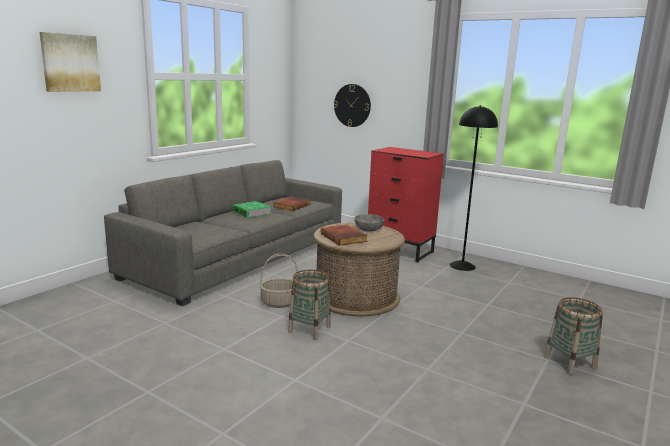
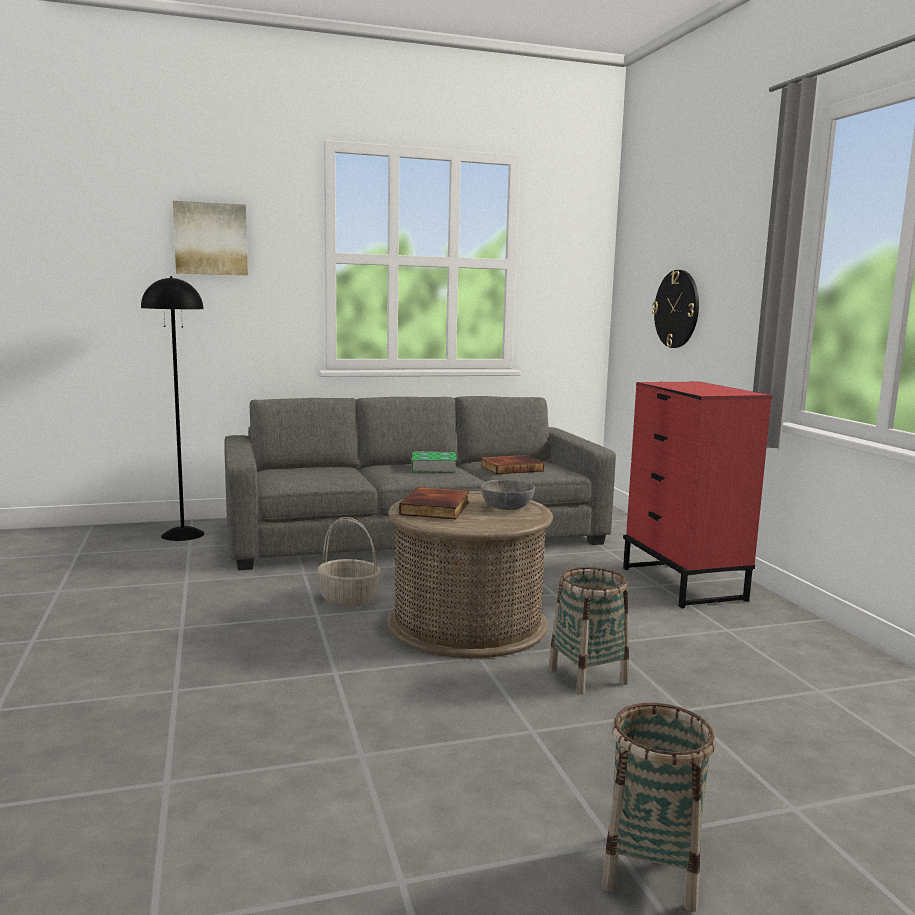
camera: 40 degrees right, 5 degrees down
basket [288,270,331,340] -> basket moved to [548,567,629,694]
black floor lamp [449,105,498,271] -> black floor lamp moved to [141,276,205,541]

